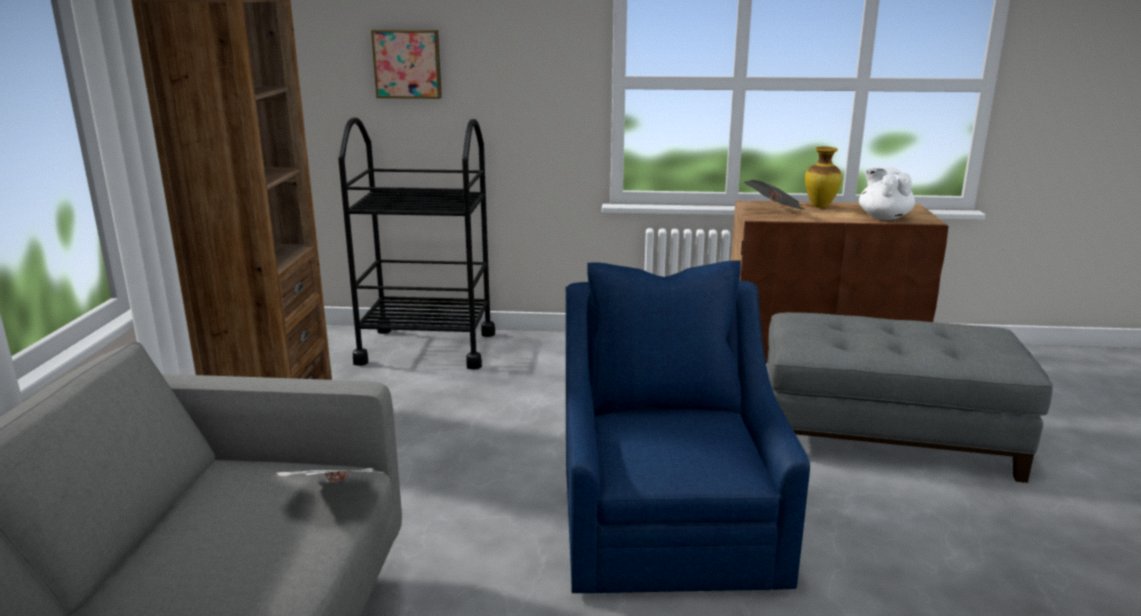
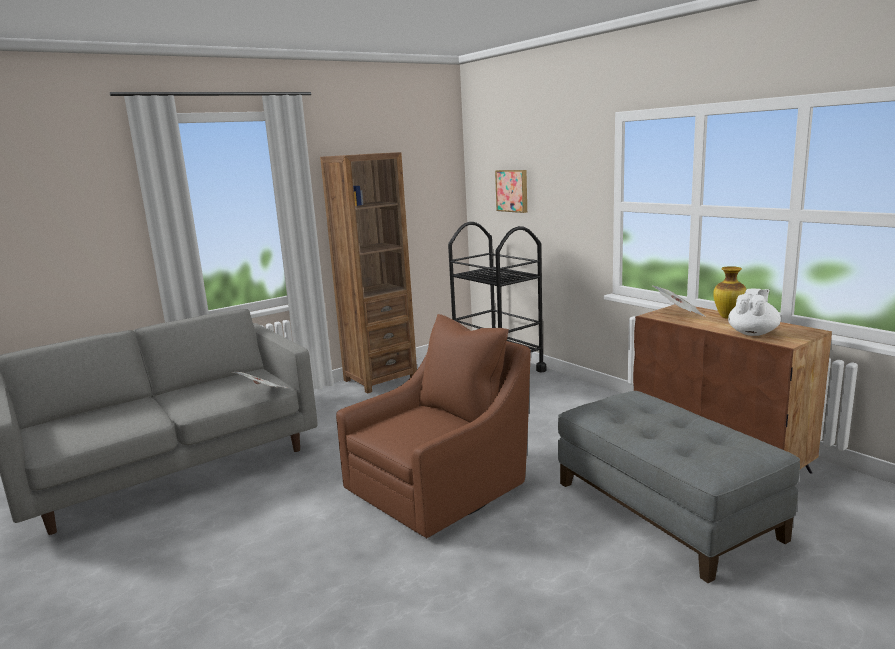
camera: 50 degrees right, 5 degrees down
blue armchair [565,261,810,593] -> brown armchair [336,314,531,538]

